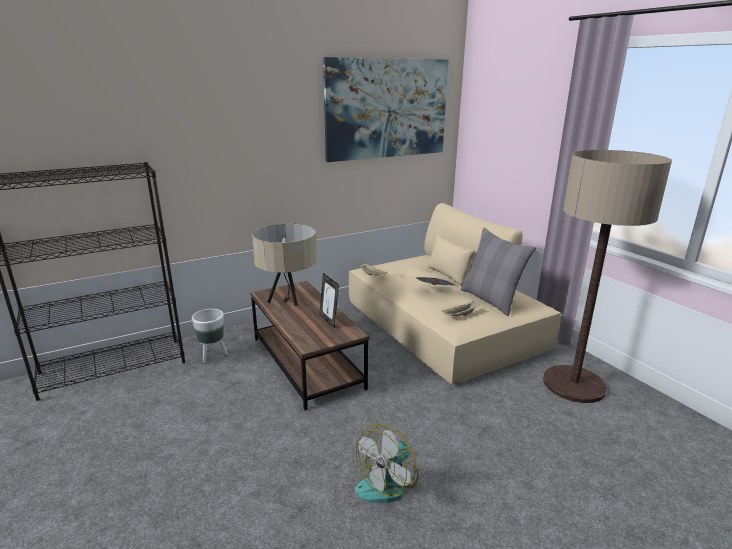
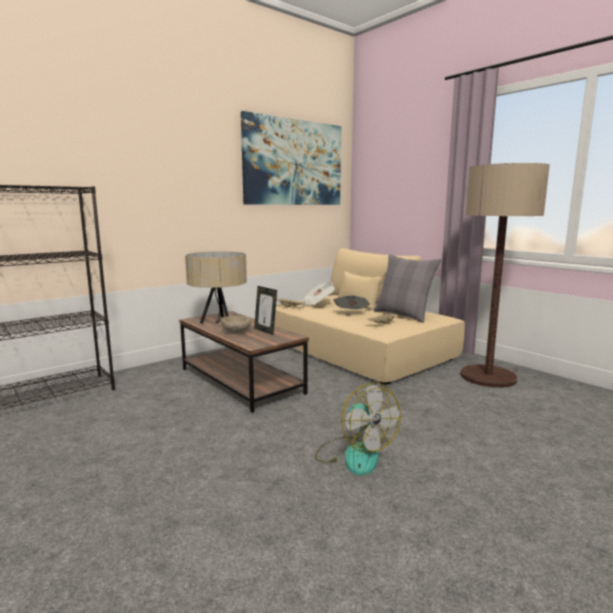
camera: 10 degrees left, 10 degrees down
white planter [192,309,228,363] -> none
fan [355,424,419,503] -> fan turned 60 degrees counterclockwise [315,382,401,475]
none -> beige bowl [221,315,251,333]
none -> newspaper [301,282,335,305]

